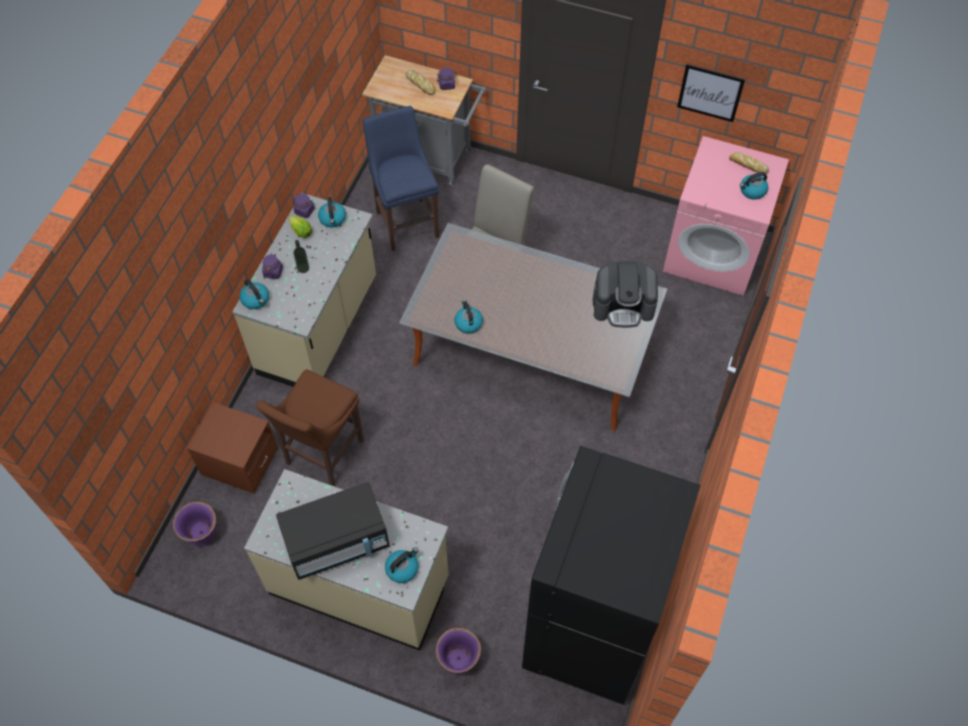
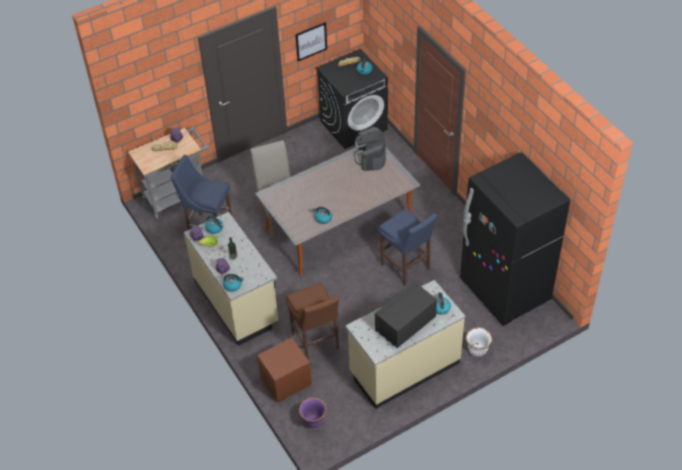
camera: 50 degrees left, 10 degrees down
black microwave [276,482,390,580] -> black microwave turned 150 degrees counterclockwise [375,282,437,349]
purple planter [436,628,481,675] -> white planter [466,327,492,357]
coffee machine [593,261,658,327] -> coffee machine turned 135 degrees clockwise [355,127,386,171]
pink washing machine [663,136,789,296] -> black washing machine [316,49,388,149]
none -> blue stool [379,209,437,286]

